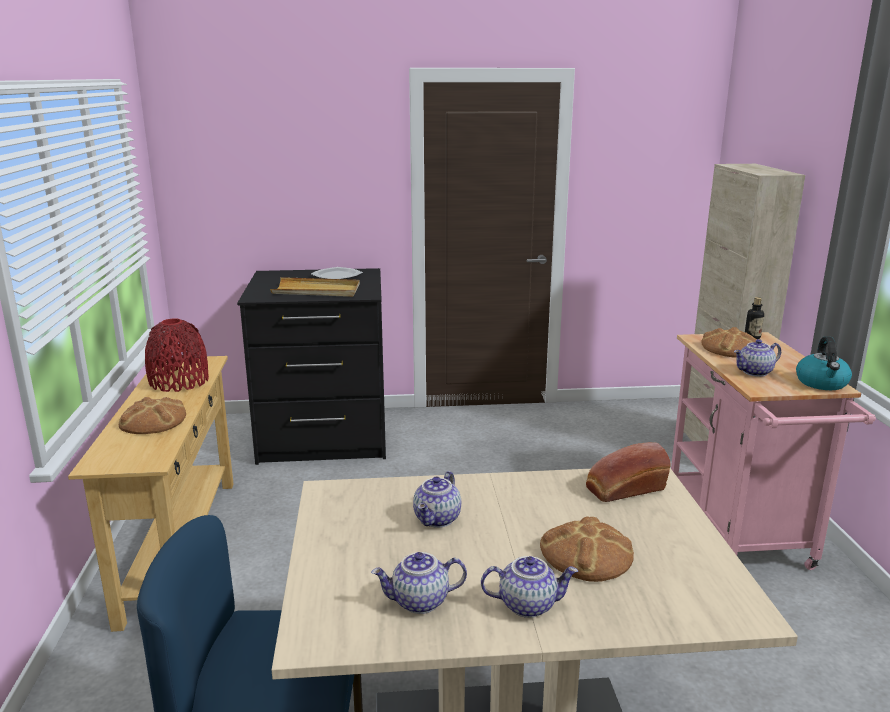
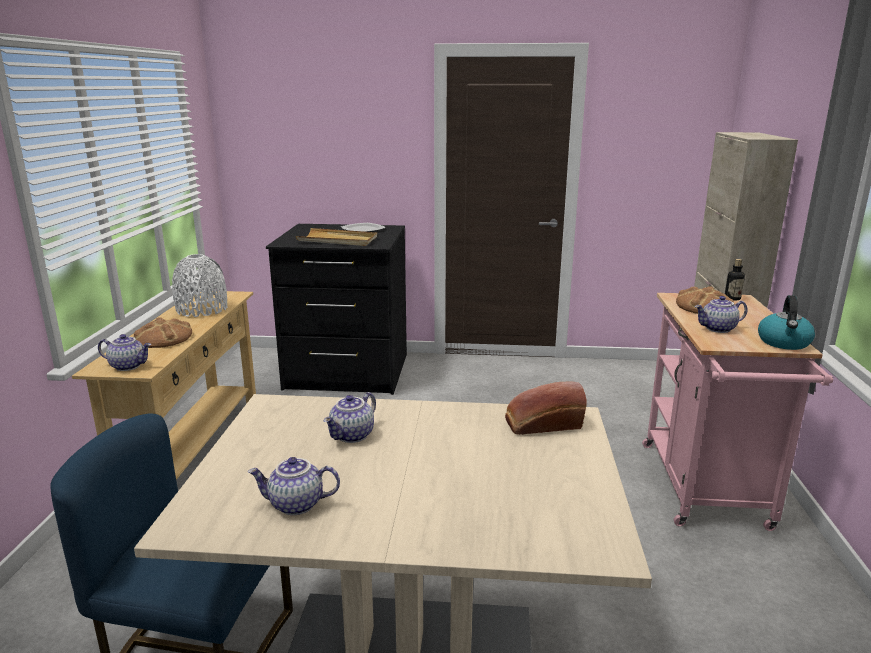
camera: 10 degrees right, 0 degrees up
red vase [145,318,209,392] -> white vase [172,254,227,317]
teapot [481,556,578,618] -> teapot moved to [98,334,151,371]
bread [540,516,634,582] -> none

